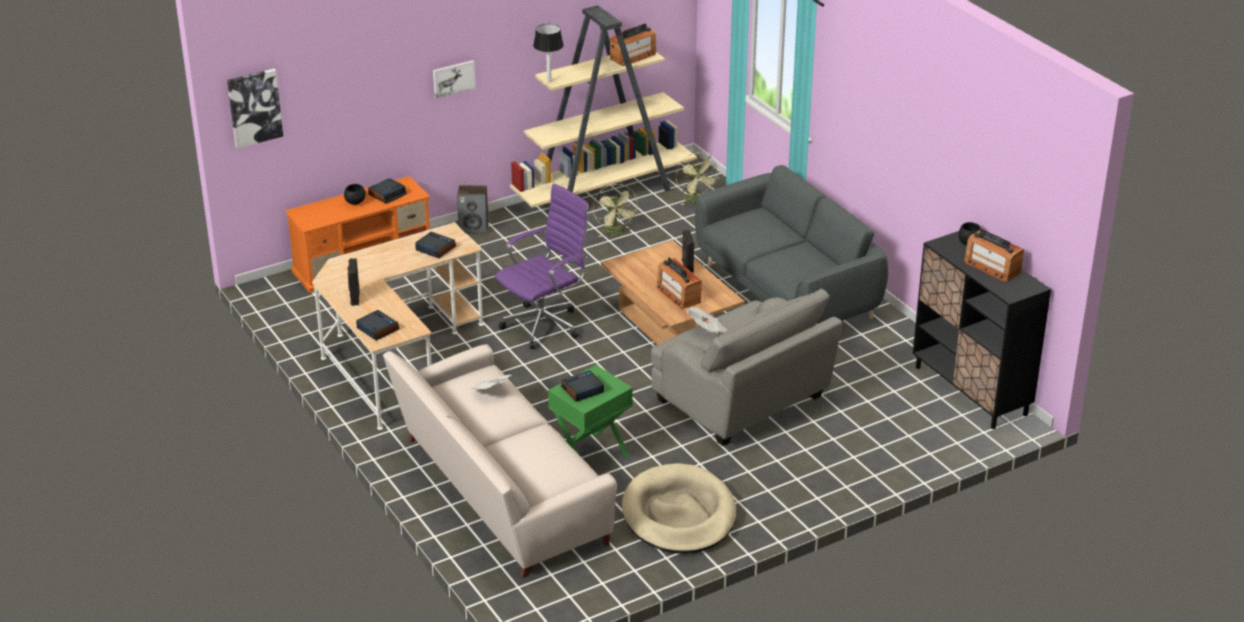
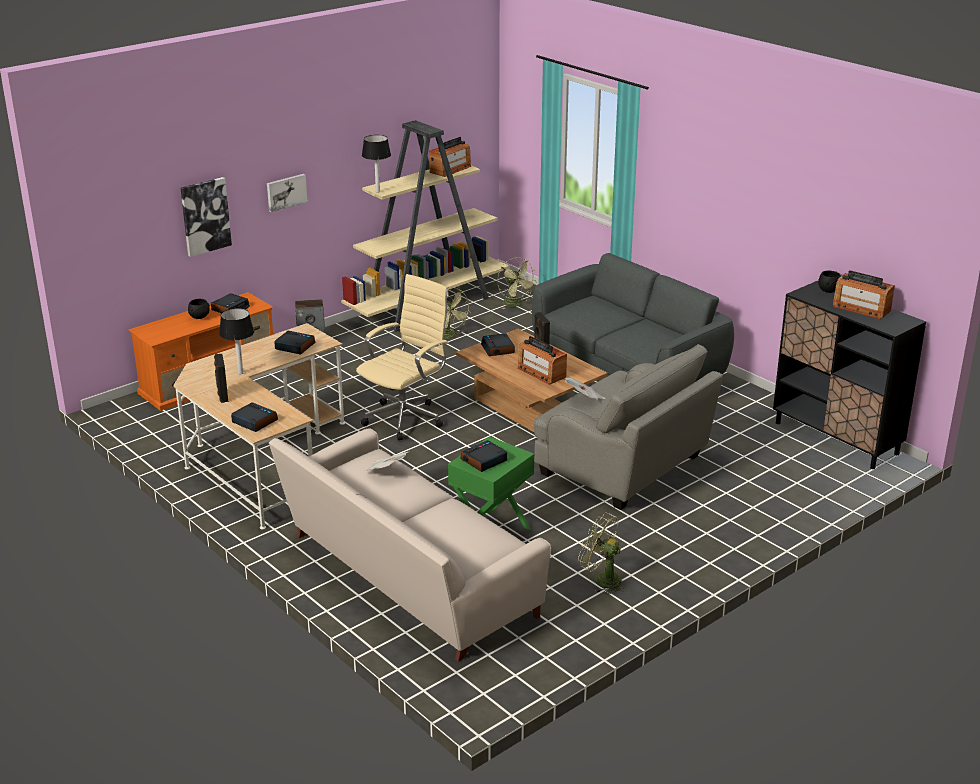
camera: 10 degrees left, 5 degrees down
picture [227,69,283,148] -> picture moved to [180,177,232,257]
purple office chair [495,184,590,349] -> beige office chair [356,274,449,440]
beige dog bed [622,463,737,554] -> green fan [578,512,624,594]
none -> table lamp [219,308,254,374]
none -> alarm clock [481,333,515,356]

